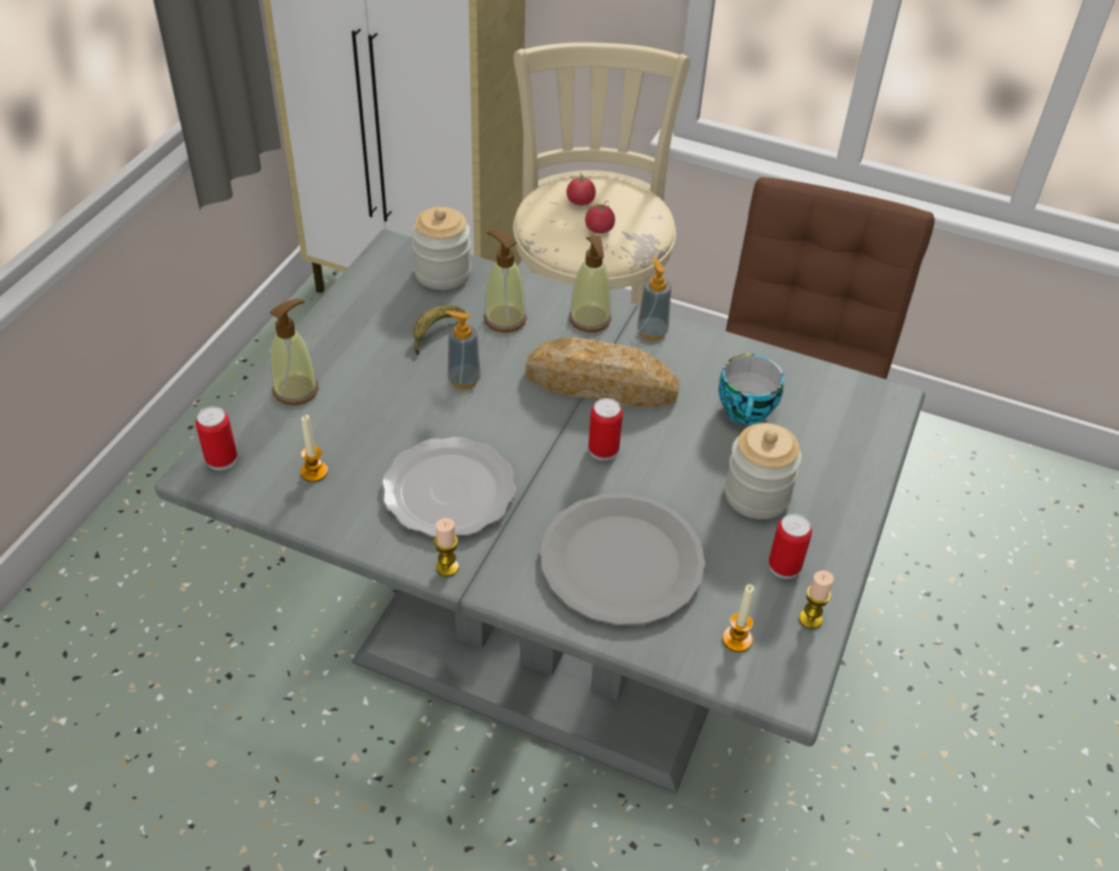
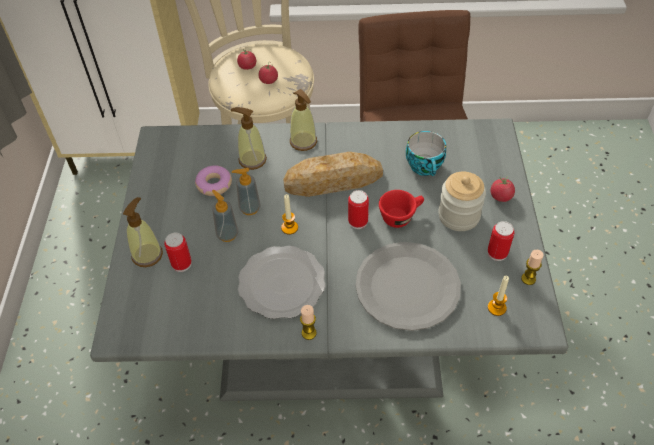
camera: 20 degrees left, 5 degrees up
can [196,406,237,470] -> can moved to [164,233,192,272]
candle [300,415,328,482] -> candle moved to [281,194,298,235]
jar [411,207,471,290] -> none
banana [413,305,465,355] -> donut [195,165,232,196]
soap dispenser [637,257,671,340] -> soap dispenser moved to [212,190,238,242]
none -> red cup [379,190,424,228]
none -> tomato [490,176,515,202]

